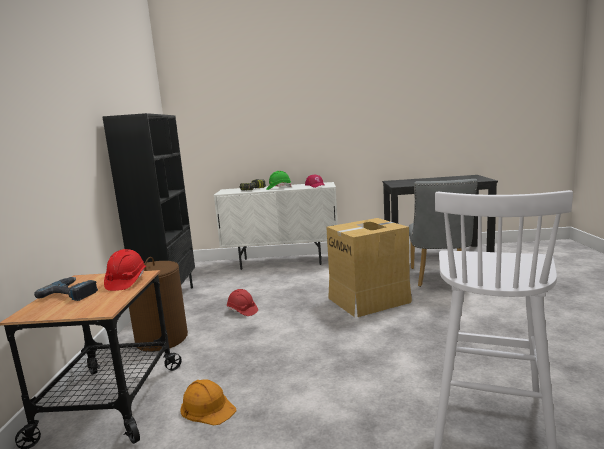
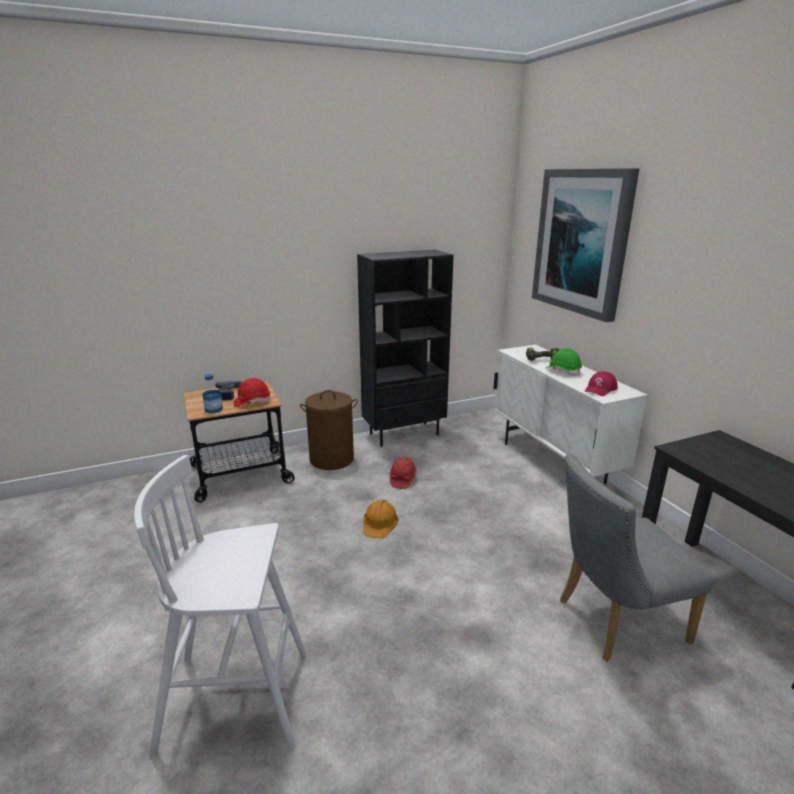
camera: 65 degrees right, 10 degrees up
orange hard hat [180,379,236,425] -> orange hard hat moved to [363,500,399,538]
cardboard box [326,218,412,317] -> none
none -> bottle [202,374,223,413]
none -> picture [532,168,639,322]

